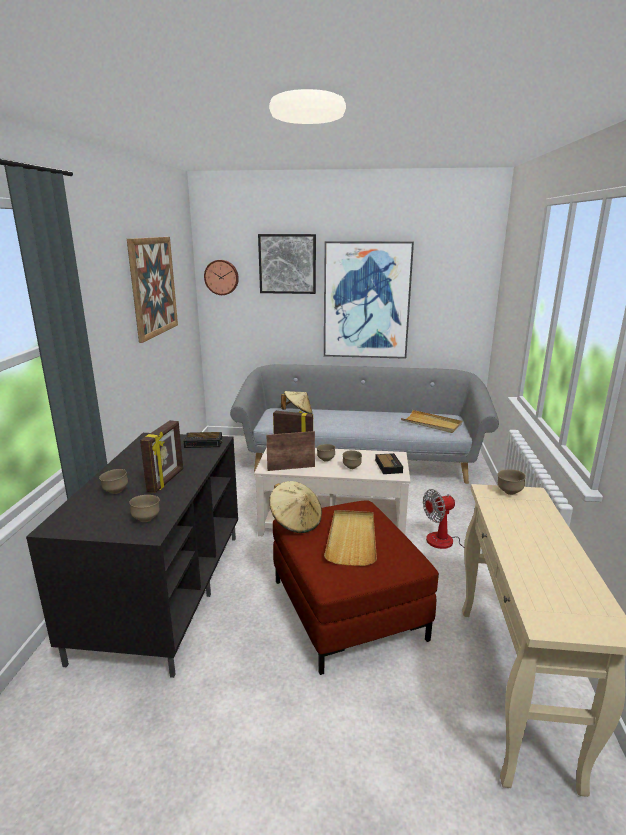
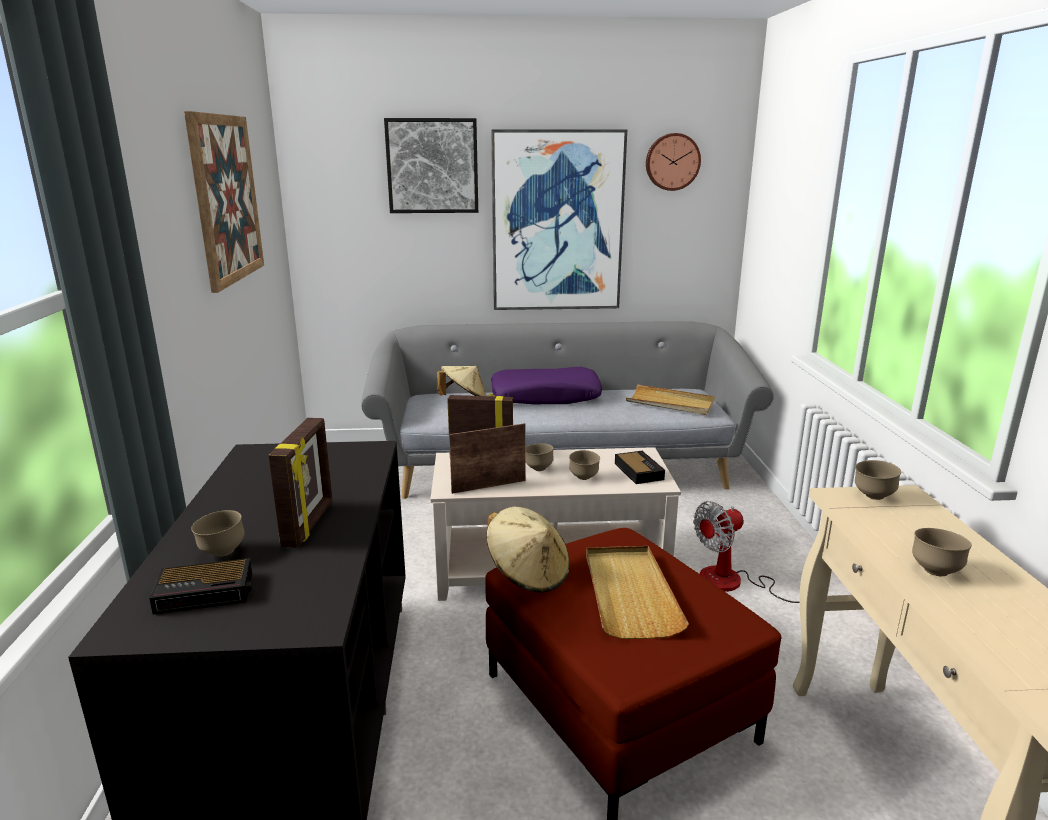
camera: 10 degrees left, 0 degrees up
brown bowl [129,495,160,522] -> brown bowl moved to [912,528,972,576]
alarm clock [184,432,222,448] -> alarm clock moved to [149,558,253,615]
wall clock [204,260,239,295] -> wall clock moved to [646,133,701,191]
none -> purple pillow [491,367,602,404]

